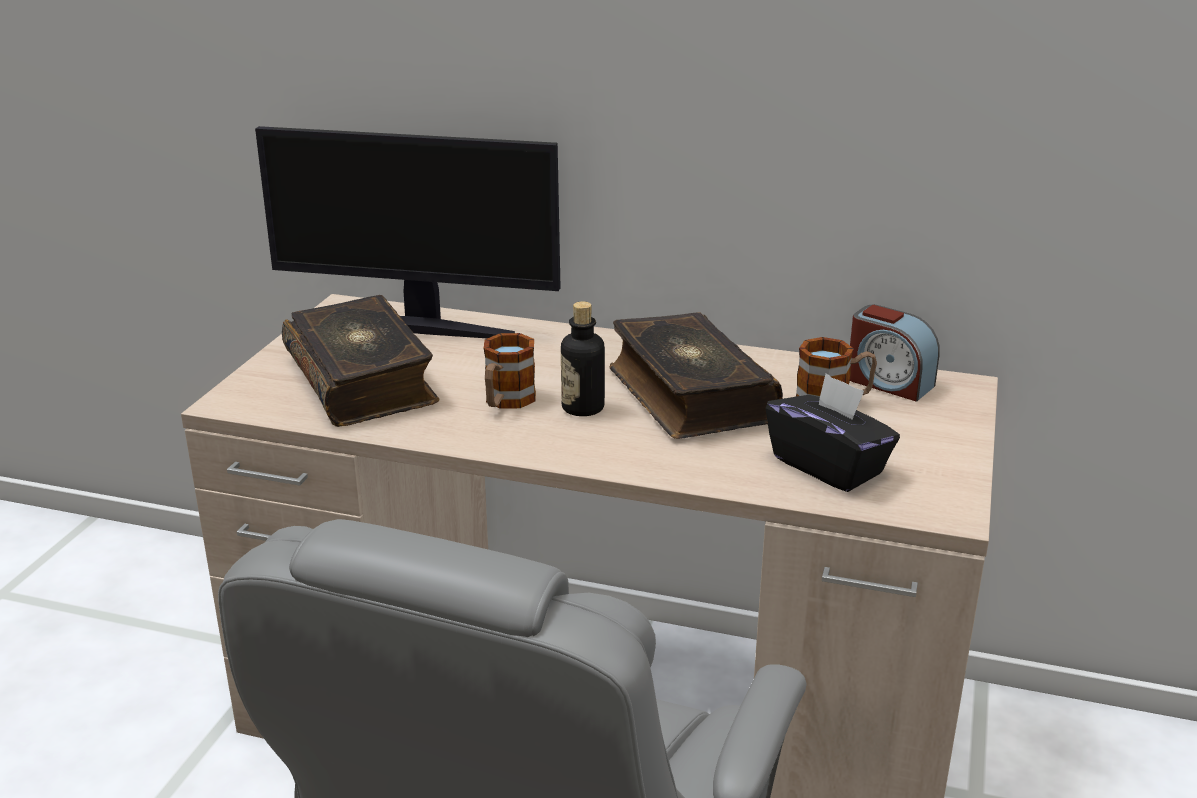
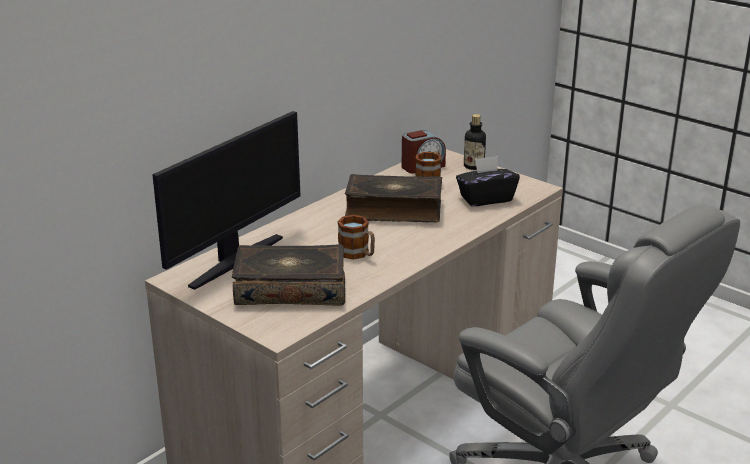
camera: 65 degrees left, 0 degrees up
bottle [561,301,605,416] -> bottle moved to [464,114,486,170]

